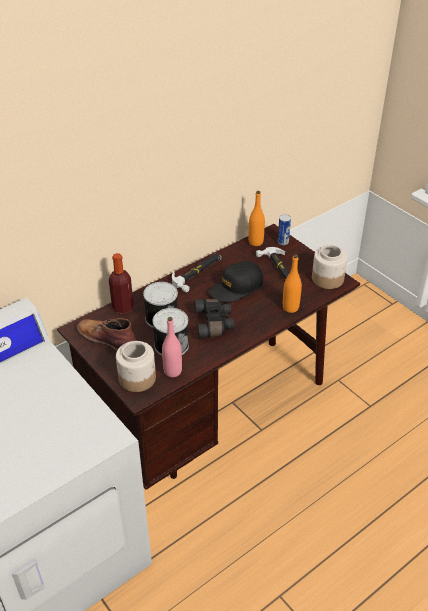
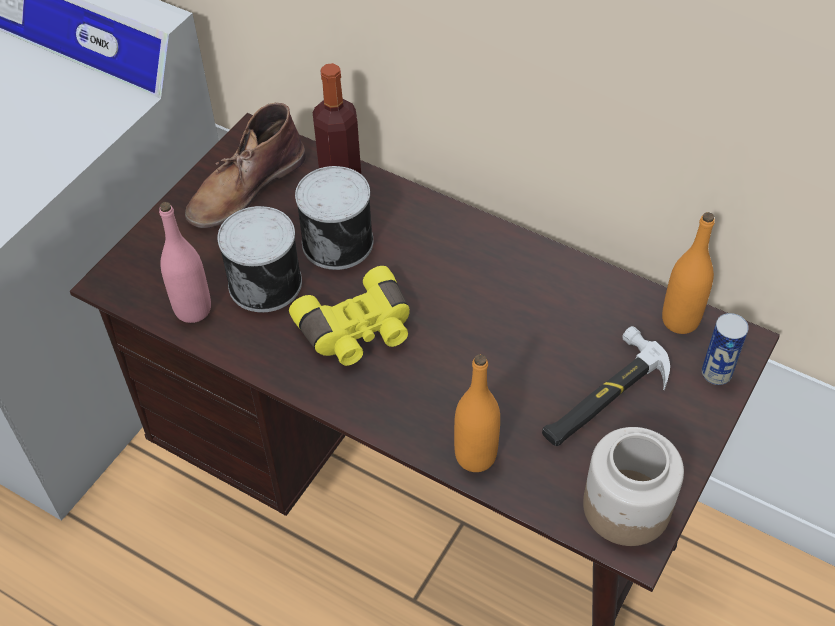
camera: 70 degrees right, 10 degrees up
brown boot [77,318,136,352] -> brown boot turned 150 degrees counterclockwise [185,103,306,228]
jar [116,341,156,392] -> none
hammer [172,253,222,292] -> none
black binoculars [195,299,234,338] -> yellow binoculars [289,266,410,366]
black cap [208,261,263,302] -> none

